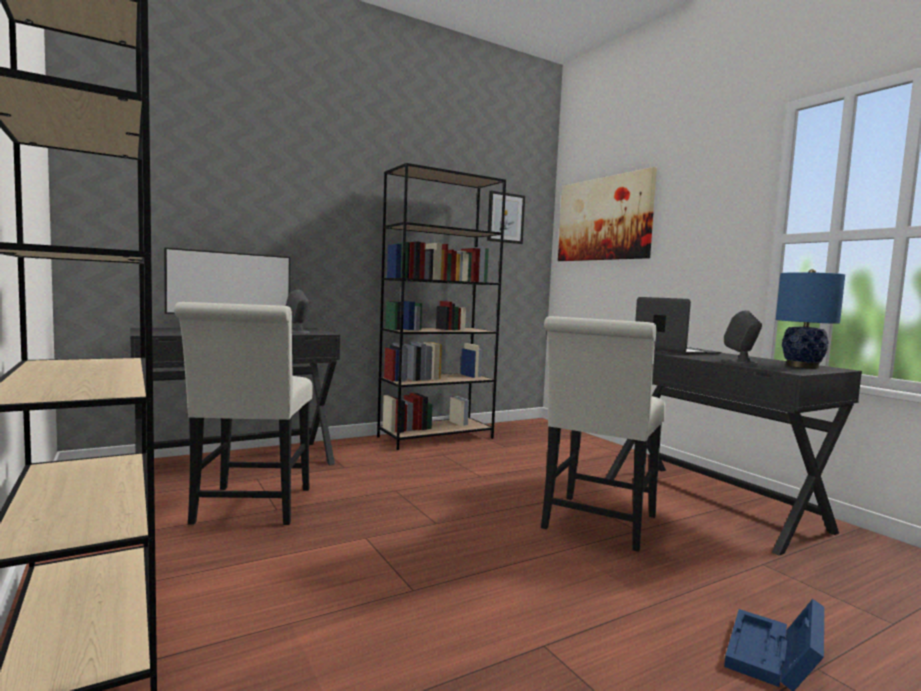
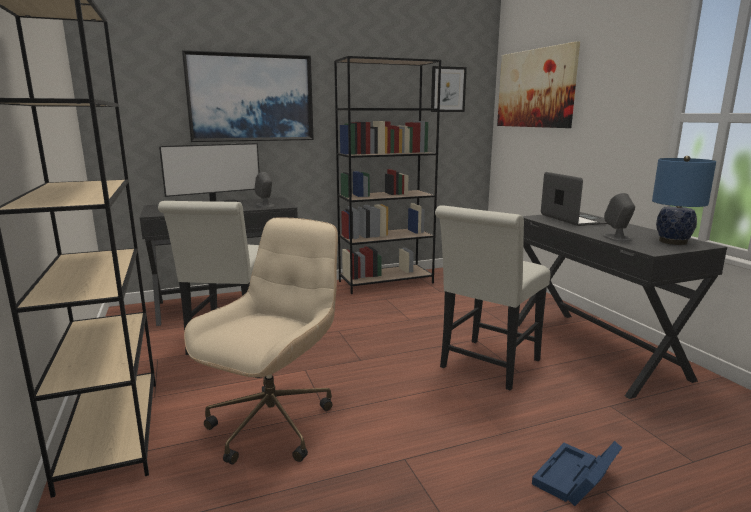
camera: 10 degrees right, 10 degrees up
none -> picture [182,50,314,142]
none -> beige office chair [184,217,338,464]

